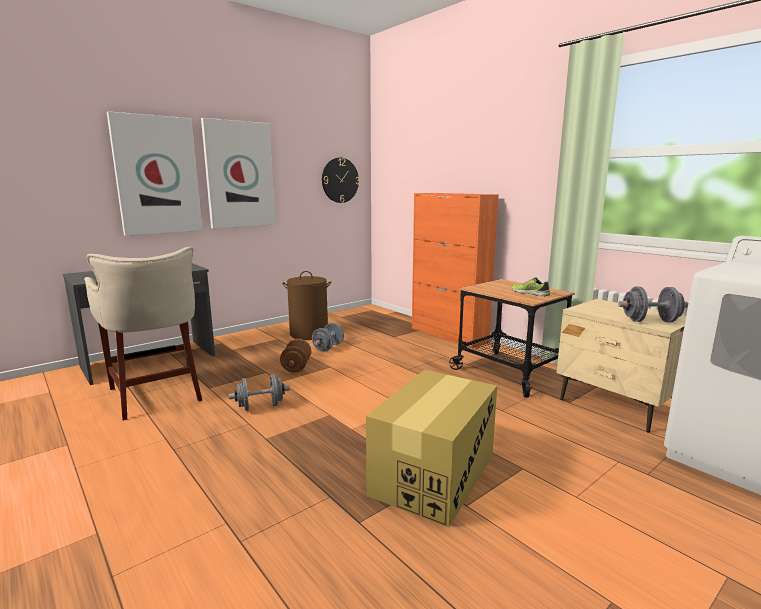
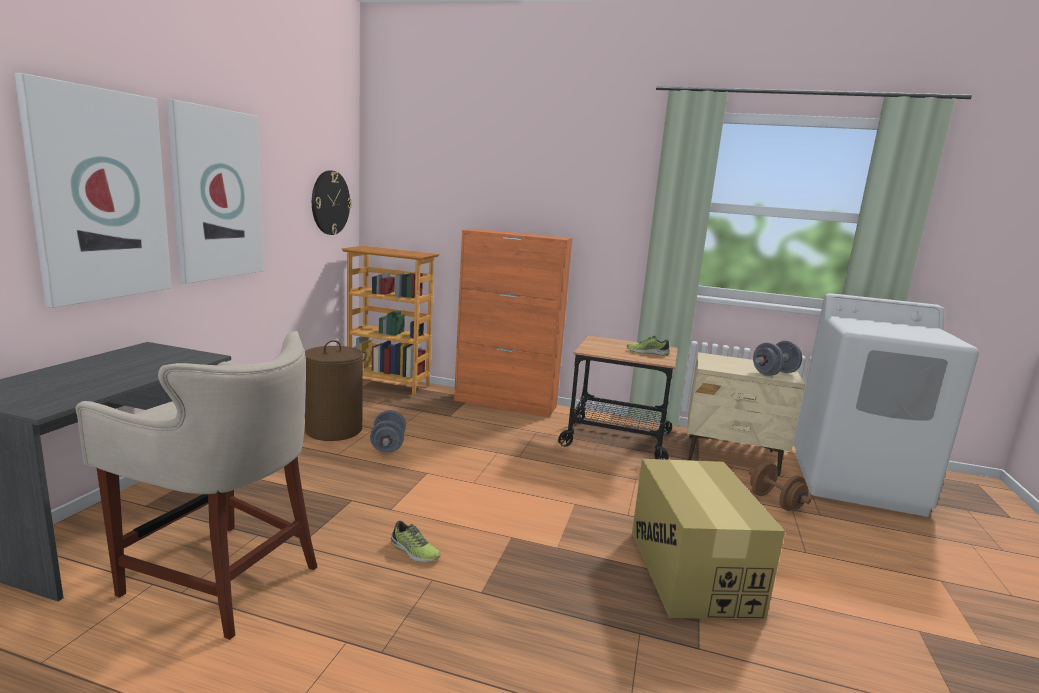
camera: 35 degrees left, 0 degrees up
grey dumbbell [229,374,290,411] -> shoe [391,521,441,562]
brown dumbbell [280,339,311,372] -> brown dumbbell moved to [749,462,811,511]
none -> bookcase [341,246,440,396]

